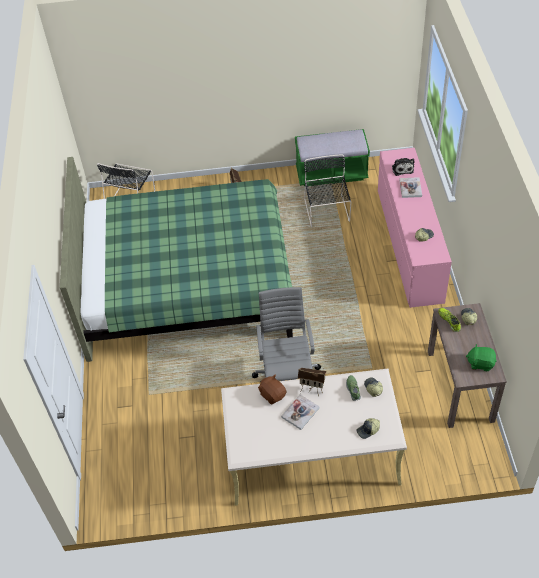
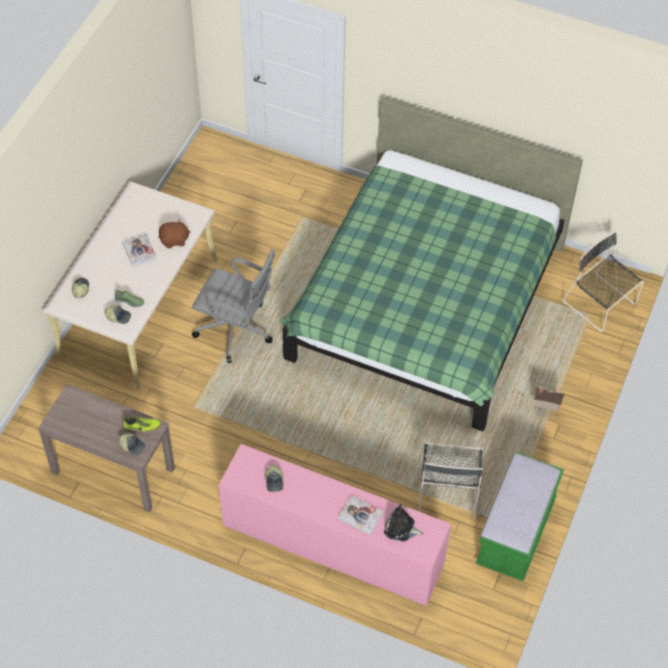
camera: 115 degrees right, 5 degrees up
toy house [298,368,327,396] -> none
black chair [304,154,352,227] -> black chair turned 75 degrees clockwise [418,443,484,520]
green plush toy [466,344,496,371] -> none

